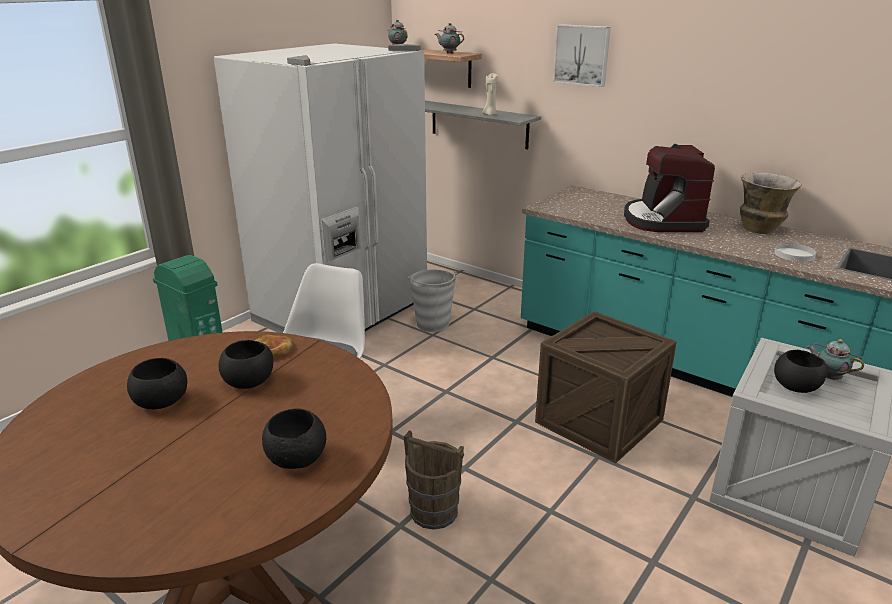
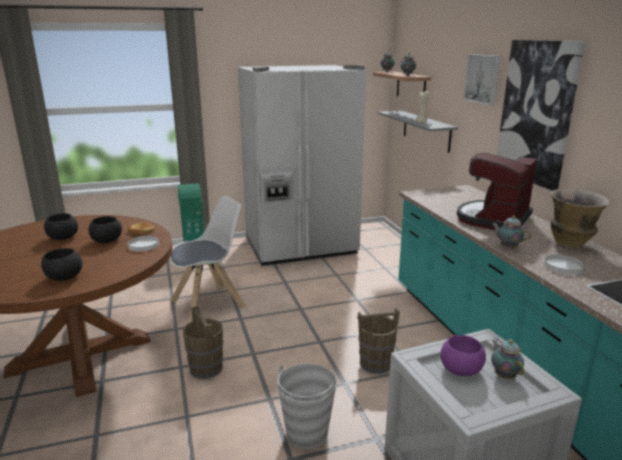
camera: 35 degrees right, 5 degrees down
grey bucket [407,269,458,332] -> grey bucket moved to [277,363,337,449]
crate [535,311,677,464] -> brown bucket [357,308,400,374]
black bowl [774,350,827,393] -> purple bowl [440,335,486,376]
none -> white plate [128,236,159,251]
none -> teapot [492,216,531,249]
none -> picture [497,40,585,191]

